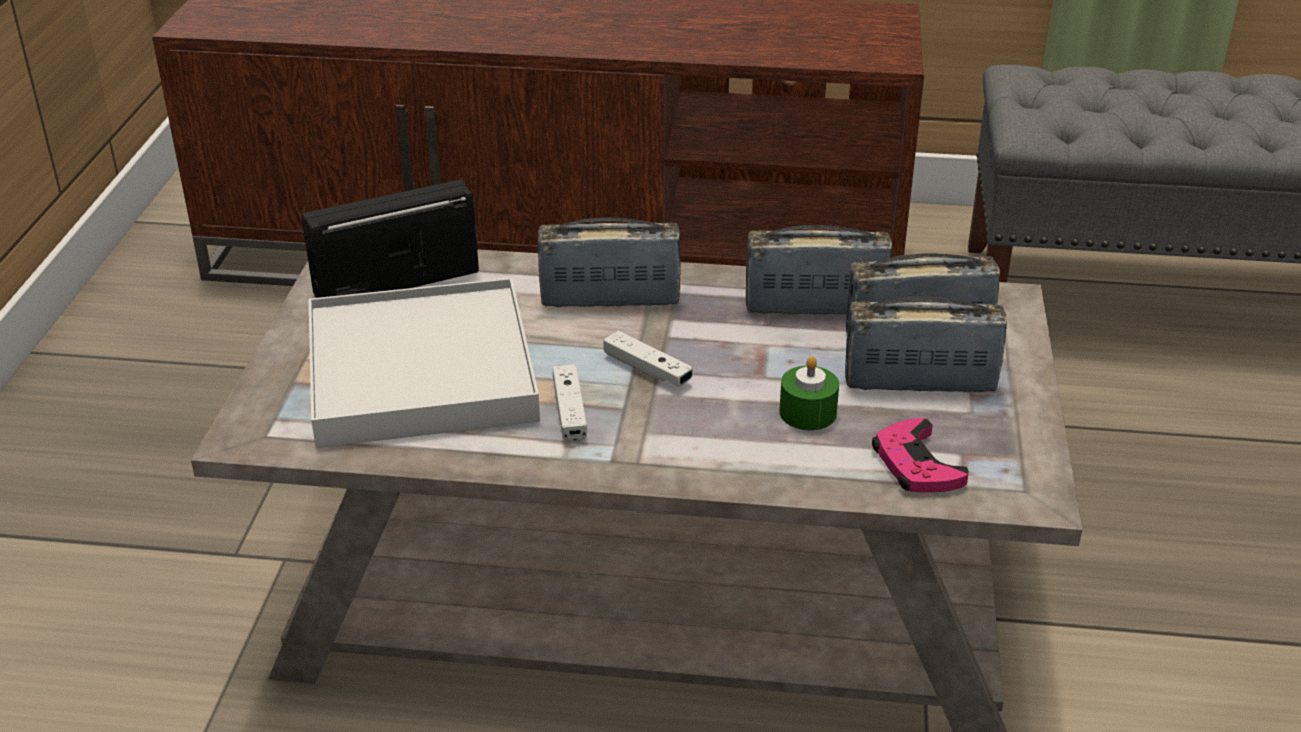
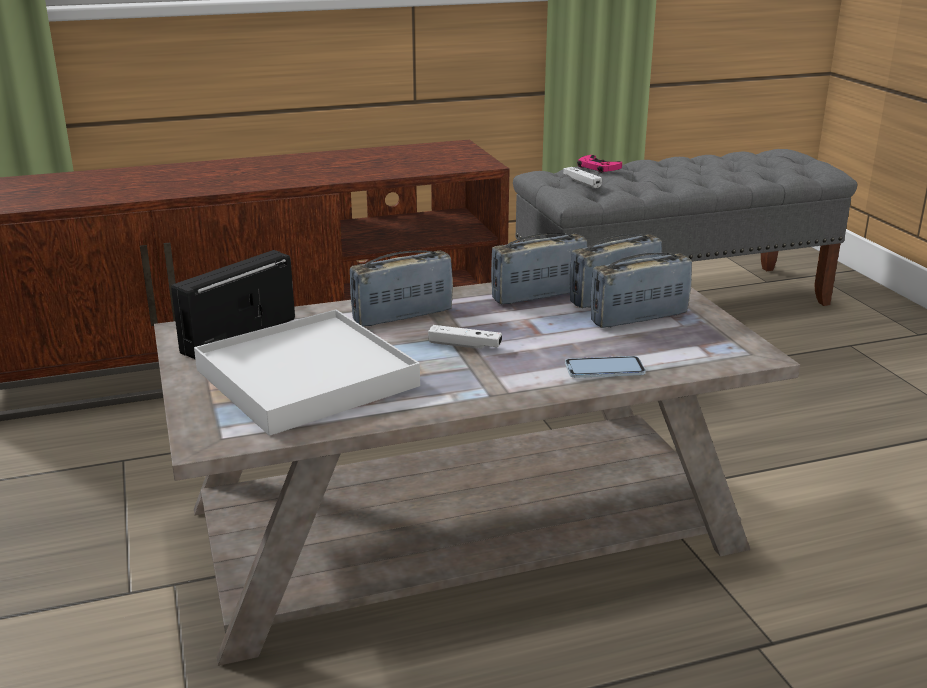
camera: 25 degrees left, 10 degrees down
white game controller [553,365,587,442] -> white game controller moved to [563,167,602,188]
green candle [779,356,839,430] -> none
pink game controller [872,418,969,493] -> pink game controller moved to [577,155,622,173]
none -> phone [565,356,646,378]

